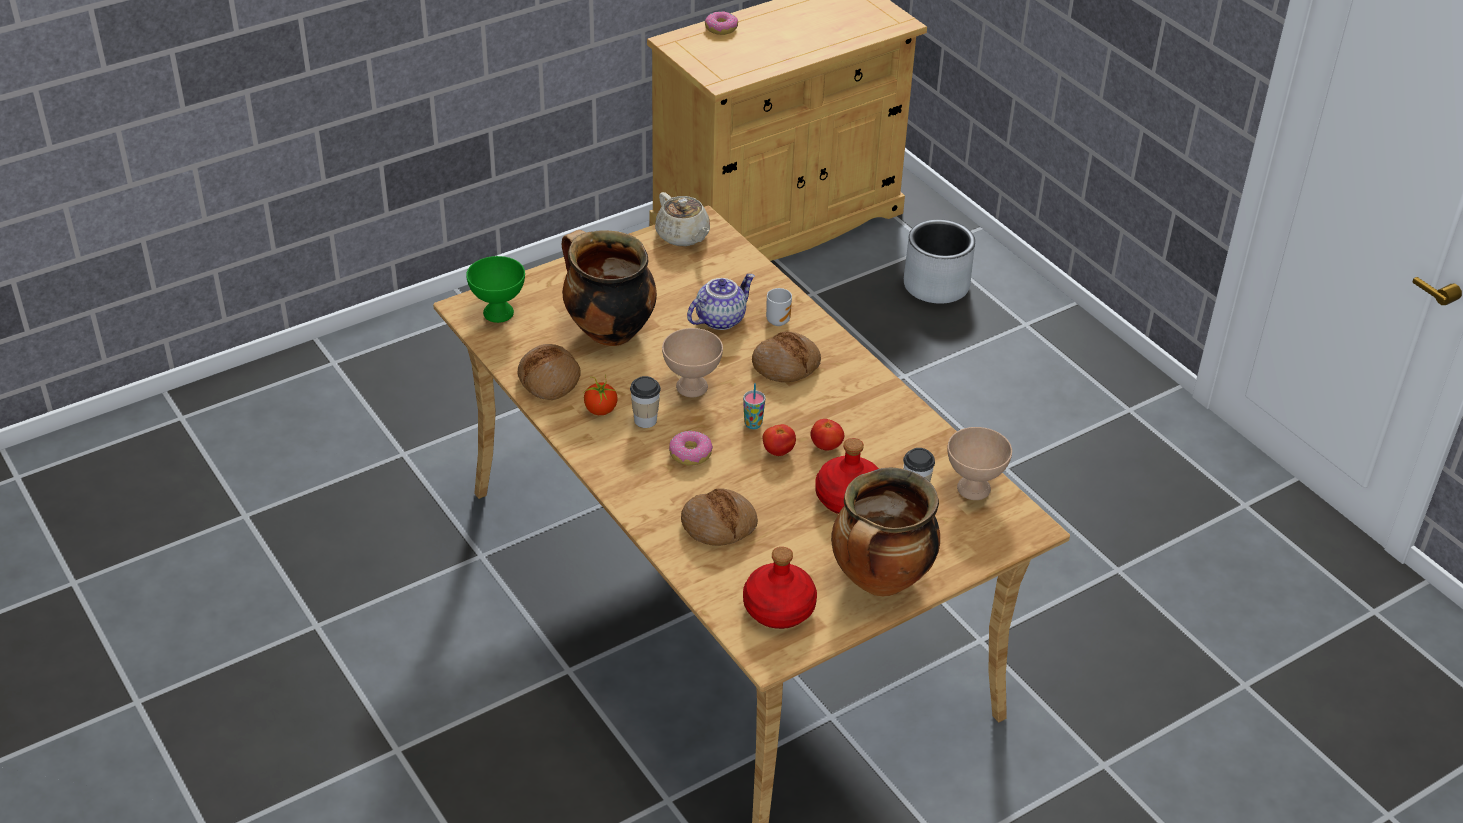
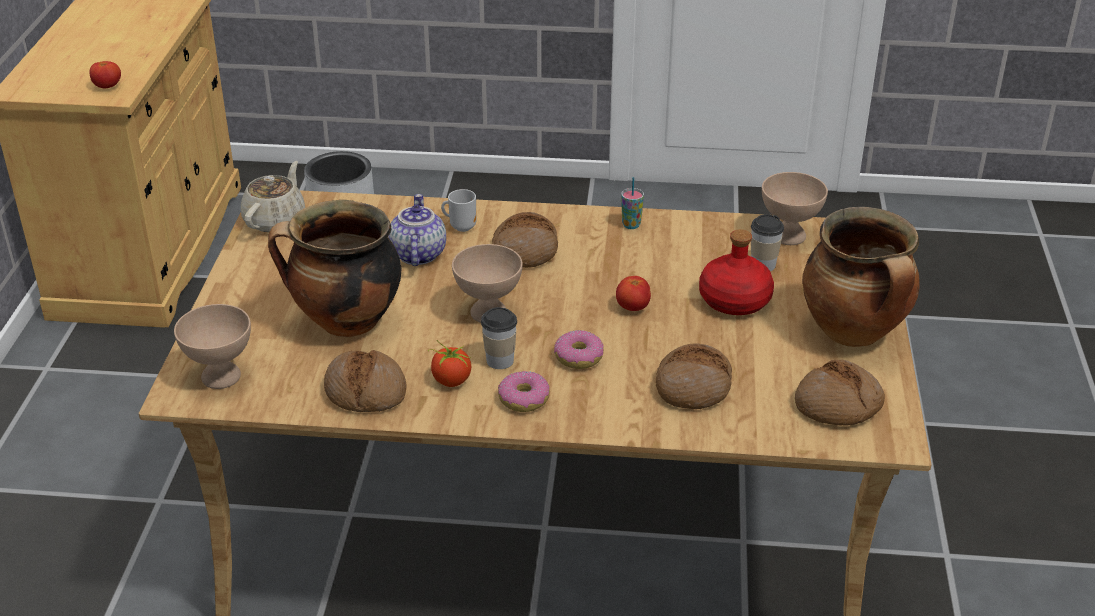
camera: 50 degrees left, 5 degrees down
green bowl [466,256,525,323] -> beige bowl [174,304,251,389]
beige teapot [655,192,710,246] -> beige teapot turned 75 degrees counterclockwise [241,161,305,232]
donut [705,11,738,35] -> donut moved to [498,371,550,412]
cup [743,383,765,429] -> cup moved to [621,177,644,229]
red bottle [743,547,817,629] -> bread [795,360,885,425]
tomato [810,419,844,450] -> tomato moved to [90,61,121,88]

